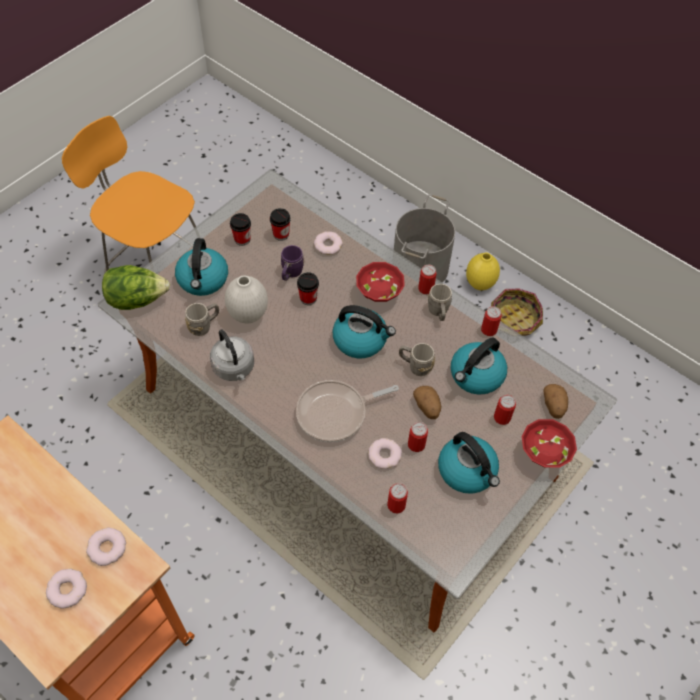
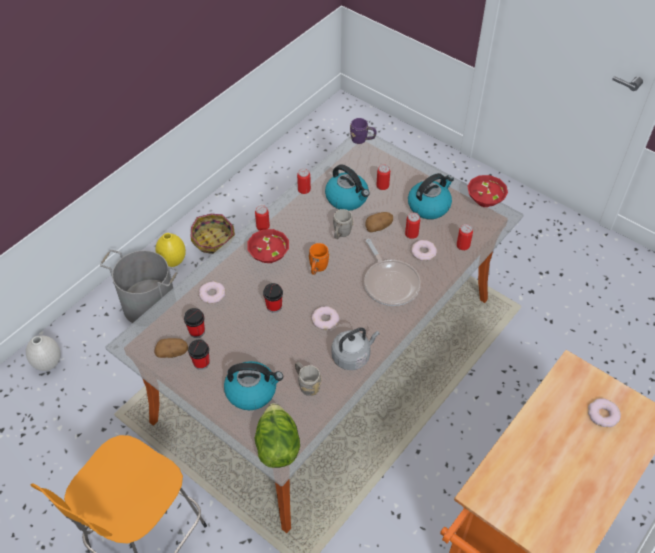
camera: 90 degrees left, 5 degrees down
donut [86,528,126,566] -> donut moved to [311,306,339,330]
white vase [225,275,268,324] -> white vase moved to [26,335,61,371]
purple mug [281,245,304,281] -> purple mug moved to [350,118,376,144]
kettle [333,305,396,358] -> orange mug [309,243,330,275]
grey mug [427,284,452,321] -> none
red bowl [522,419,577,467] -> red bowl moved to [467,175,508,207]
potato [543,384,568,419] -> potato moved to [154,338,188,358]

